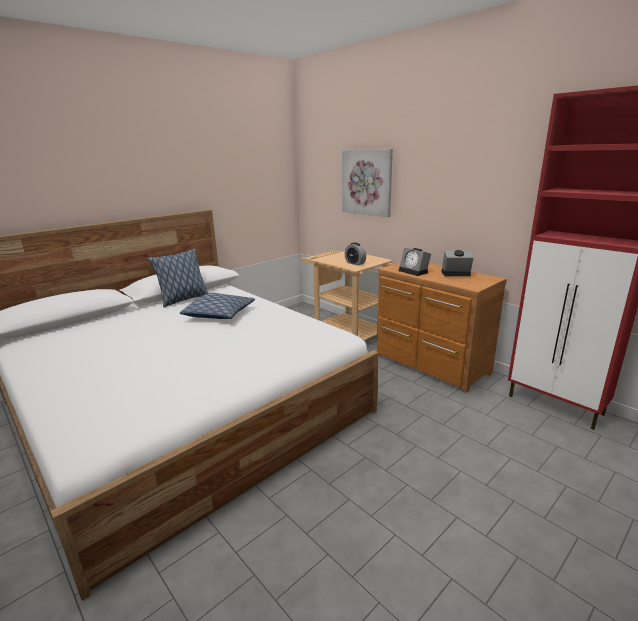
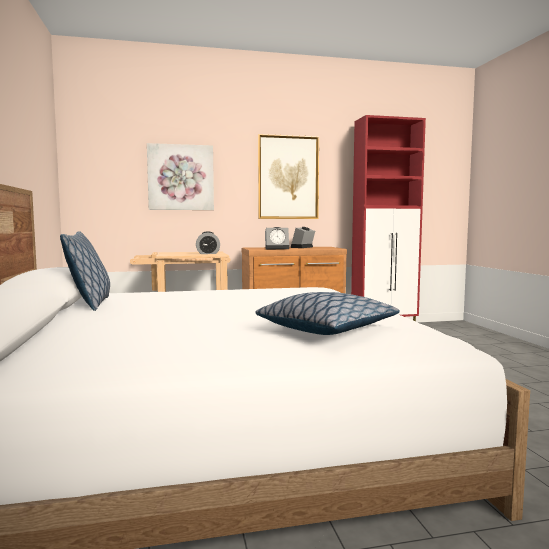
camera: 60 degrees left, 15 degrees down
pillow [180,293,255,319] -> pillow moved to [255,292,400,335]
none -> picture [258,134,319,219]

